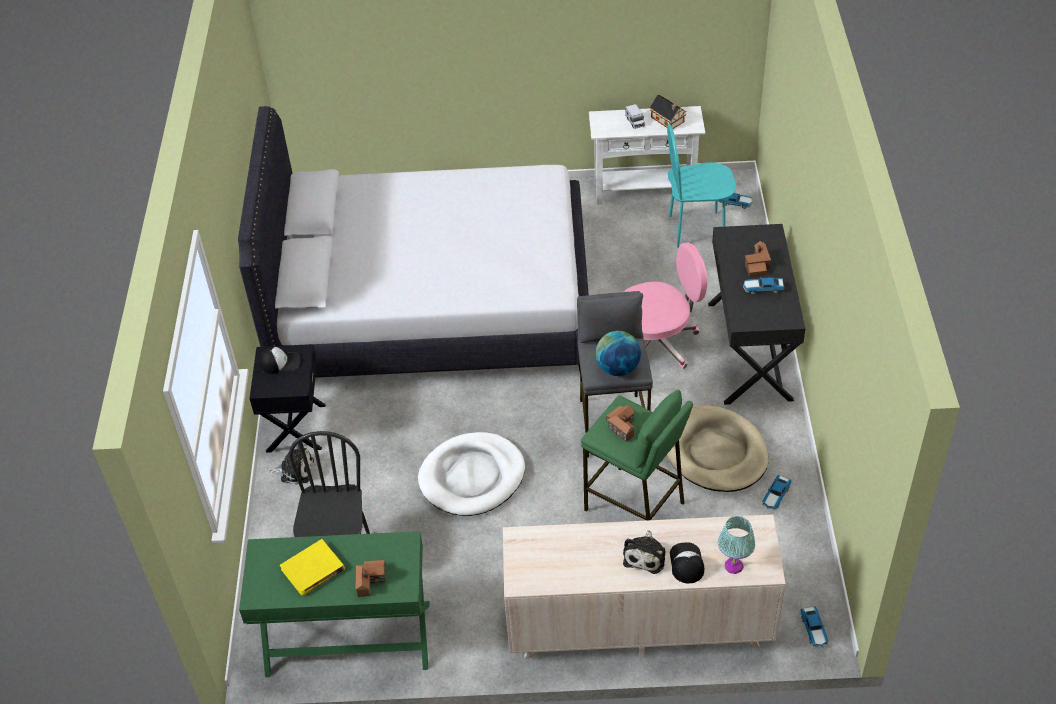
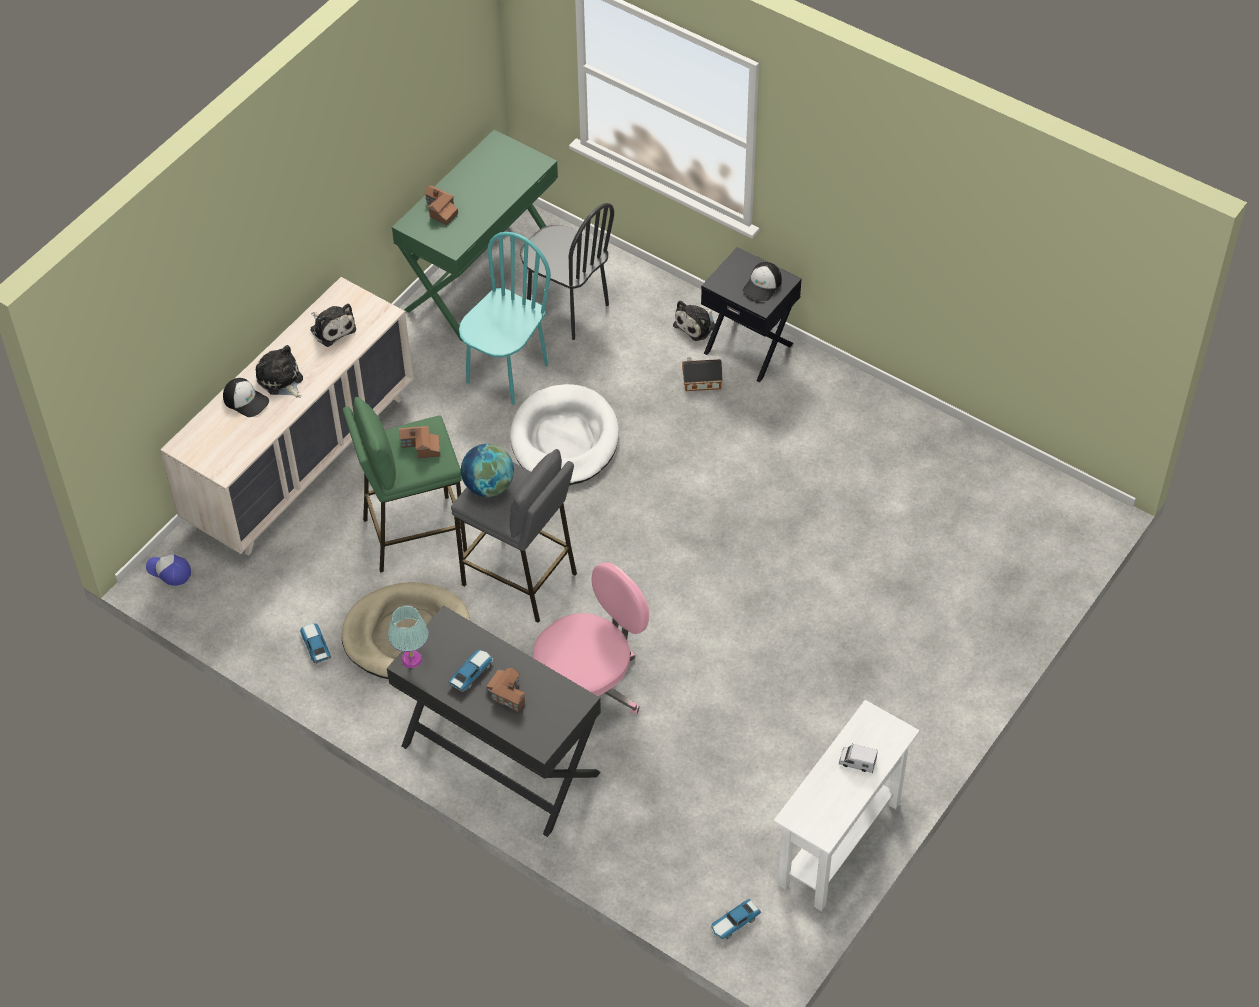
camera: 125 degrees right, 5 degrees up
white bed [238,106,589,378] -> none
yellow book [280,539,345,596] -> none
pink office chair [623,242,707,369] -> pink office chair turned 150 degrees counterclockwise [533,563,649,714]
toy house [650,94,686,129] -> toy house moved to [682,357,723,391]
turquoise chair [667,124,736,248] -> turquoise chair moved to [459,232,551,405]
turquoise table lamp [718,516,755,574] -> turquoise table lamp moved to [388,606,429,668]
toy car [800,606,829,647] -> cap [146,554,191,586]
none -> plush toy [310,303,356,347]

